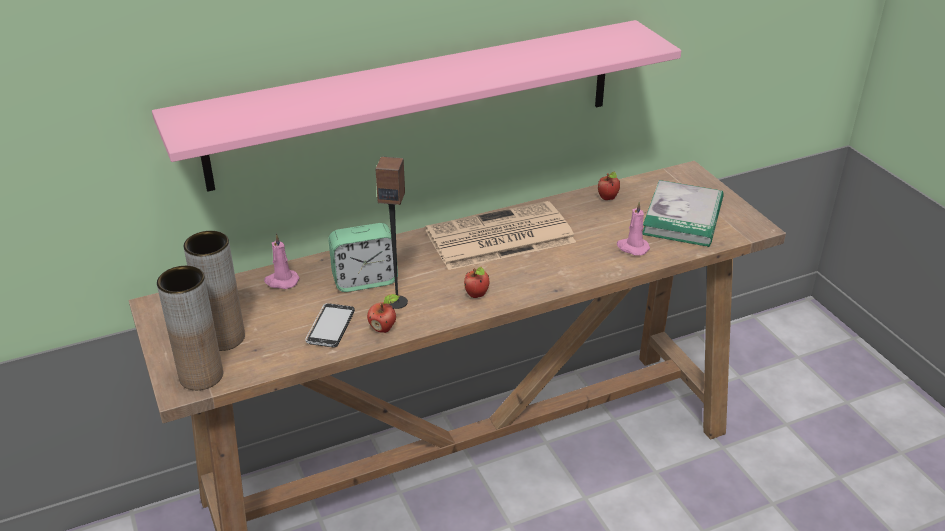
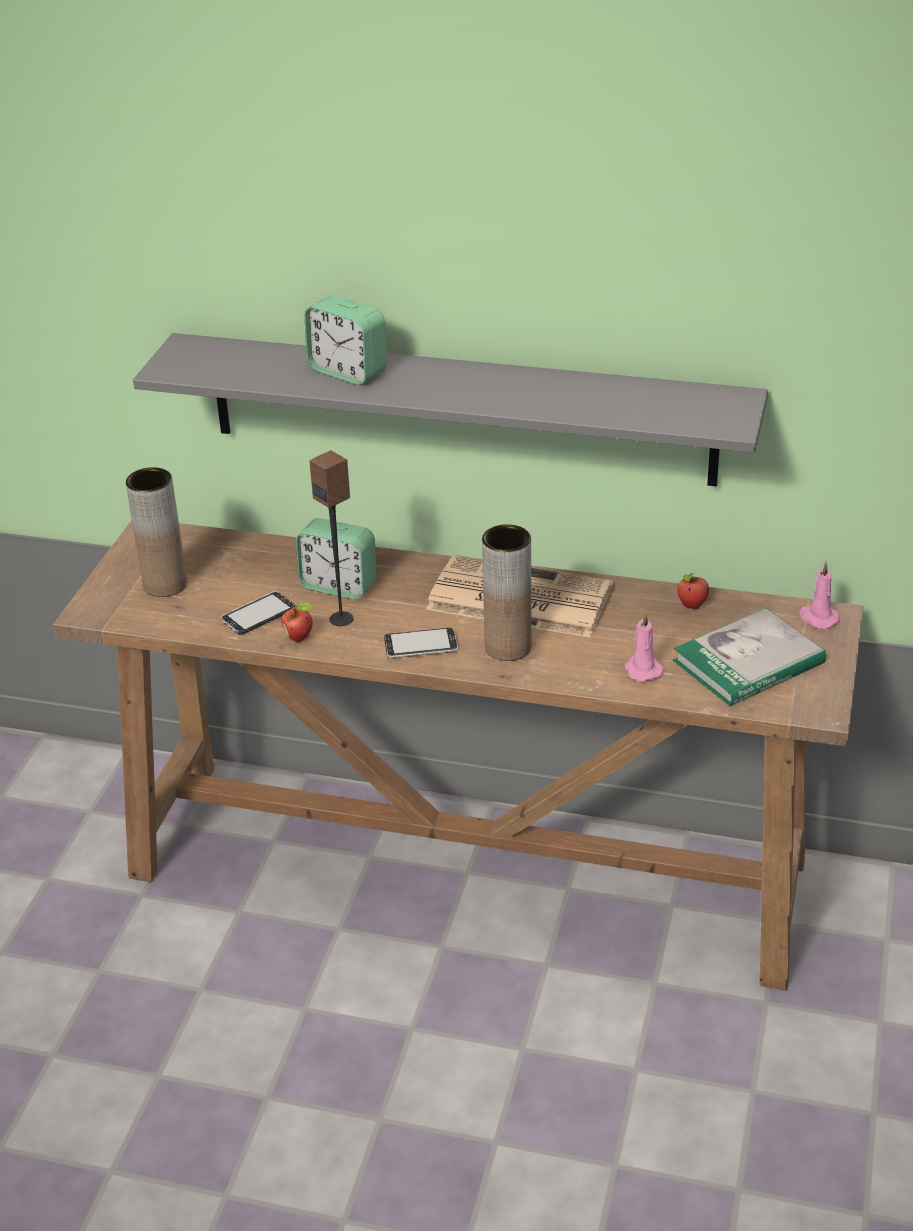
camera: 40 degrees right, 0 degrees up
pink shelf [152,20,681,192] -> grey shelf [133,333,768,486]
brown vase [157,266,223,390] -> brown vase moved to [482,524,532,661]
pink candle [264,234,300,289] -> pink candle moved to [799,562,840,629]
apple [464,267,489,298] -> phone [384,628,458,659]
none -> alarm clock [304,296,387,385]

